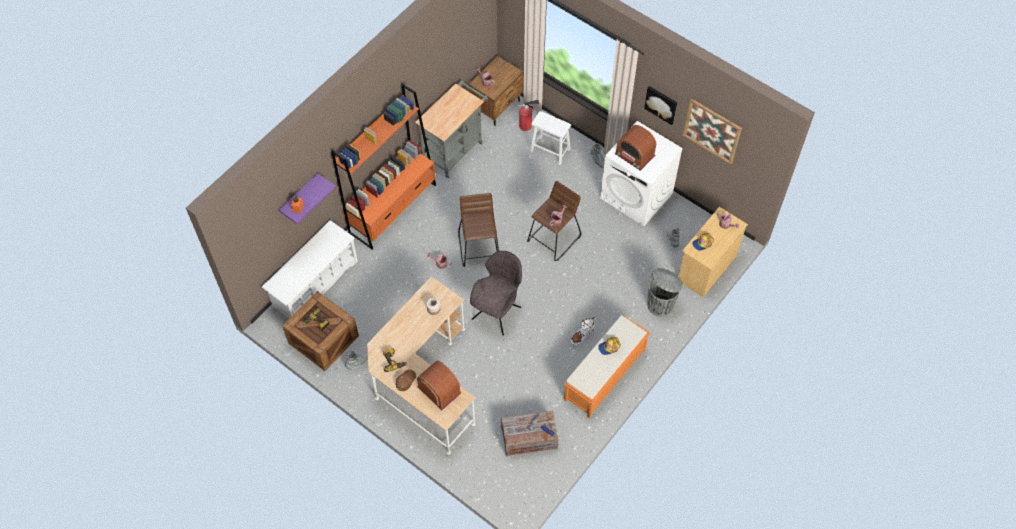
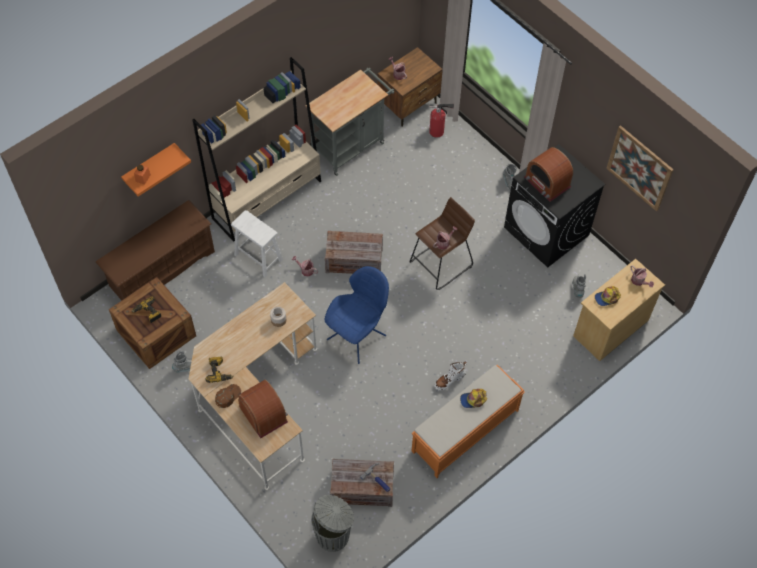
camera: 10 degrees right, 0 degrees up
white shoe rack [262,220,358,319] -> brown shoe rack [96,200,215,300]
purple shelf [279,173,336,224] -> orange shelf [121,143,191,197]
orange bookcase [331,84,436,249] -> beige bookcase [192,57,321,242]
brown stool [458,193,499,267] -> crate [325,231,383,274]
grey chair [470,251,522,335] -> blue chair [324,266,389,364]
white stool [530,111,571,165] -> white stool moved to [231,210,283,277]
white washing machine [600,121,683,226] -> black washing machine [504,144,605,268]
picture [644,86,677,125] -> none
grey trash can [647,268,683,317] -> grey trash can moved to [311,495,354,552]

